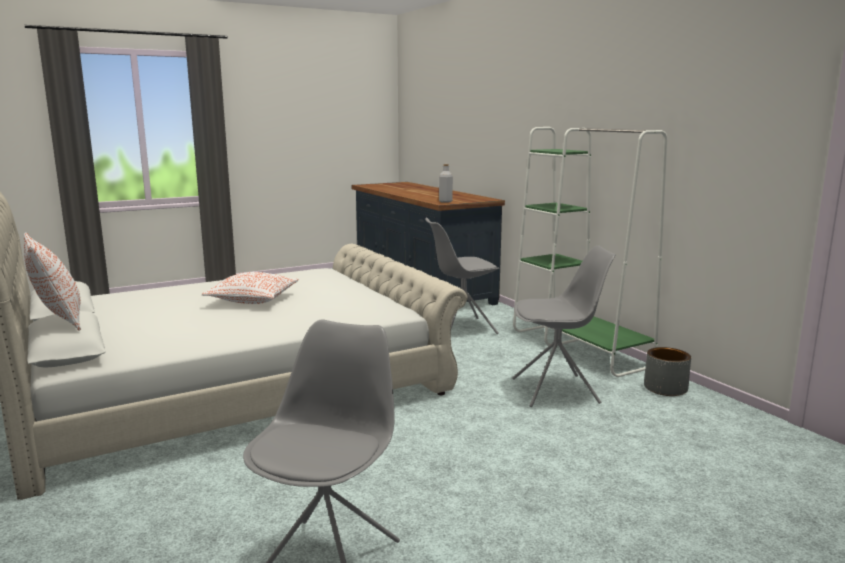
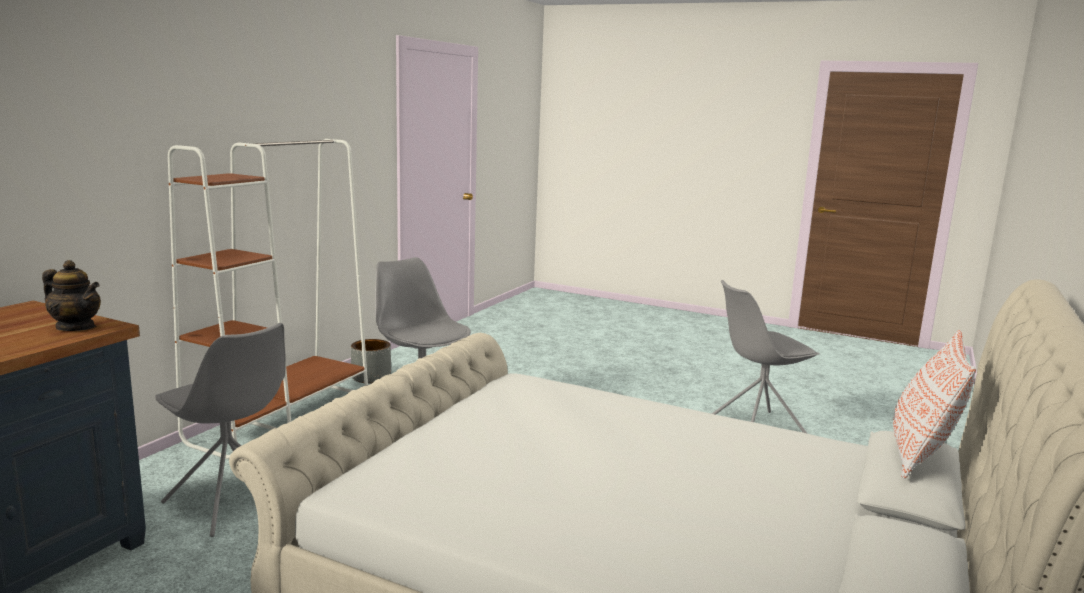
camera: 125 degrees left, 0 degrees up
white pillow [201,272,299,304] -> none
grey bottle [439,164,453,203] -> teapot [42,260,101,331]
green clothes rack [513,127,667,377] -> brown clothes rack [168,139,368,459]

